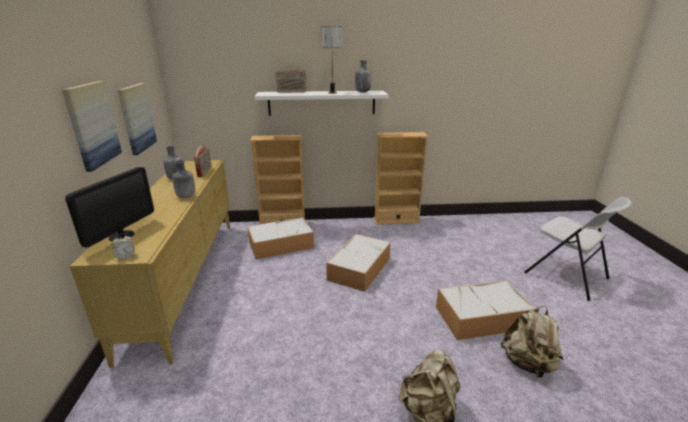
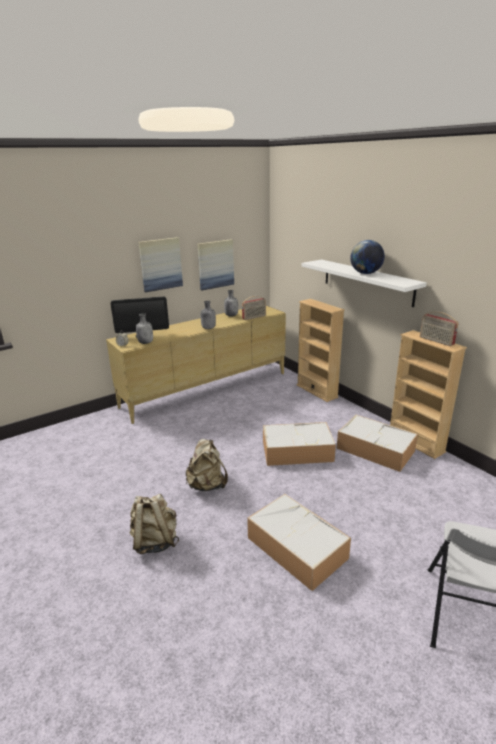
camera: 60 degrees right, 0 degrees up
storage box [247,217,314,259] -> storage box moved to [337,415,418,472]
radio [276,66,306,93] -> radio moved to [420,312,459,346]
table lamp [322,26,342,94] -> globe [350,240,385,274]
grey bottle [355,60,371,92] -> grey bottle moved to [136,313,153,344]
beige backpack [501,306,563,378] -> beige backpack moved to [186,439,228,491]

